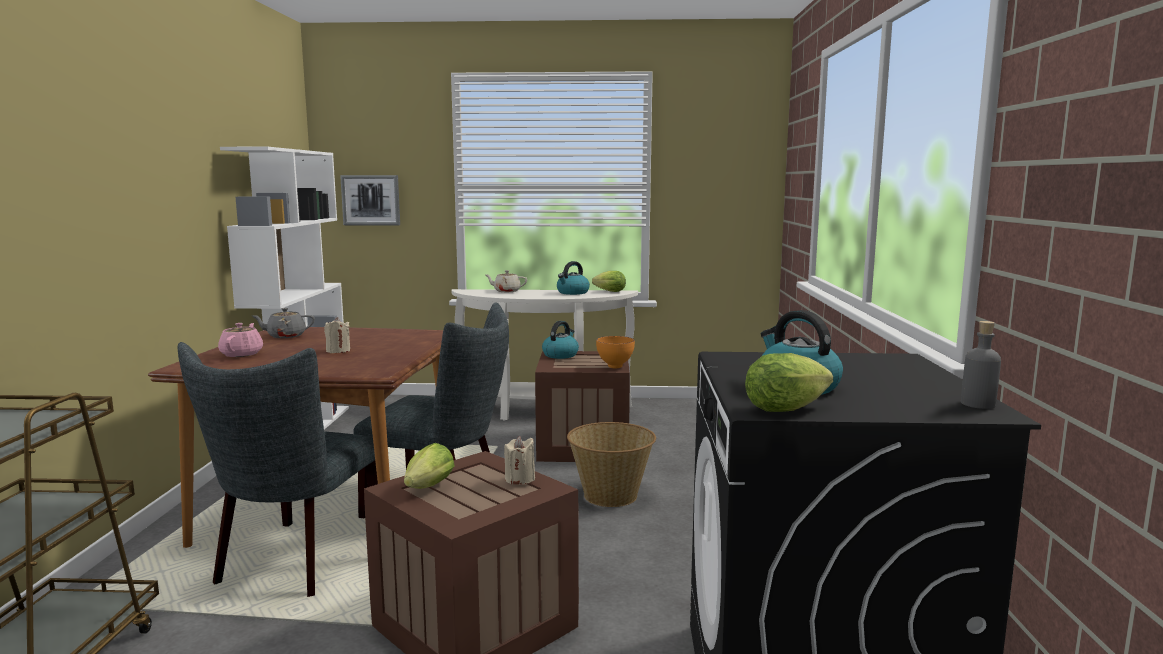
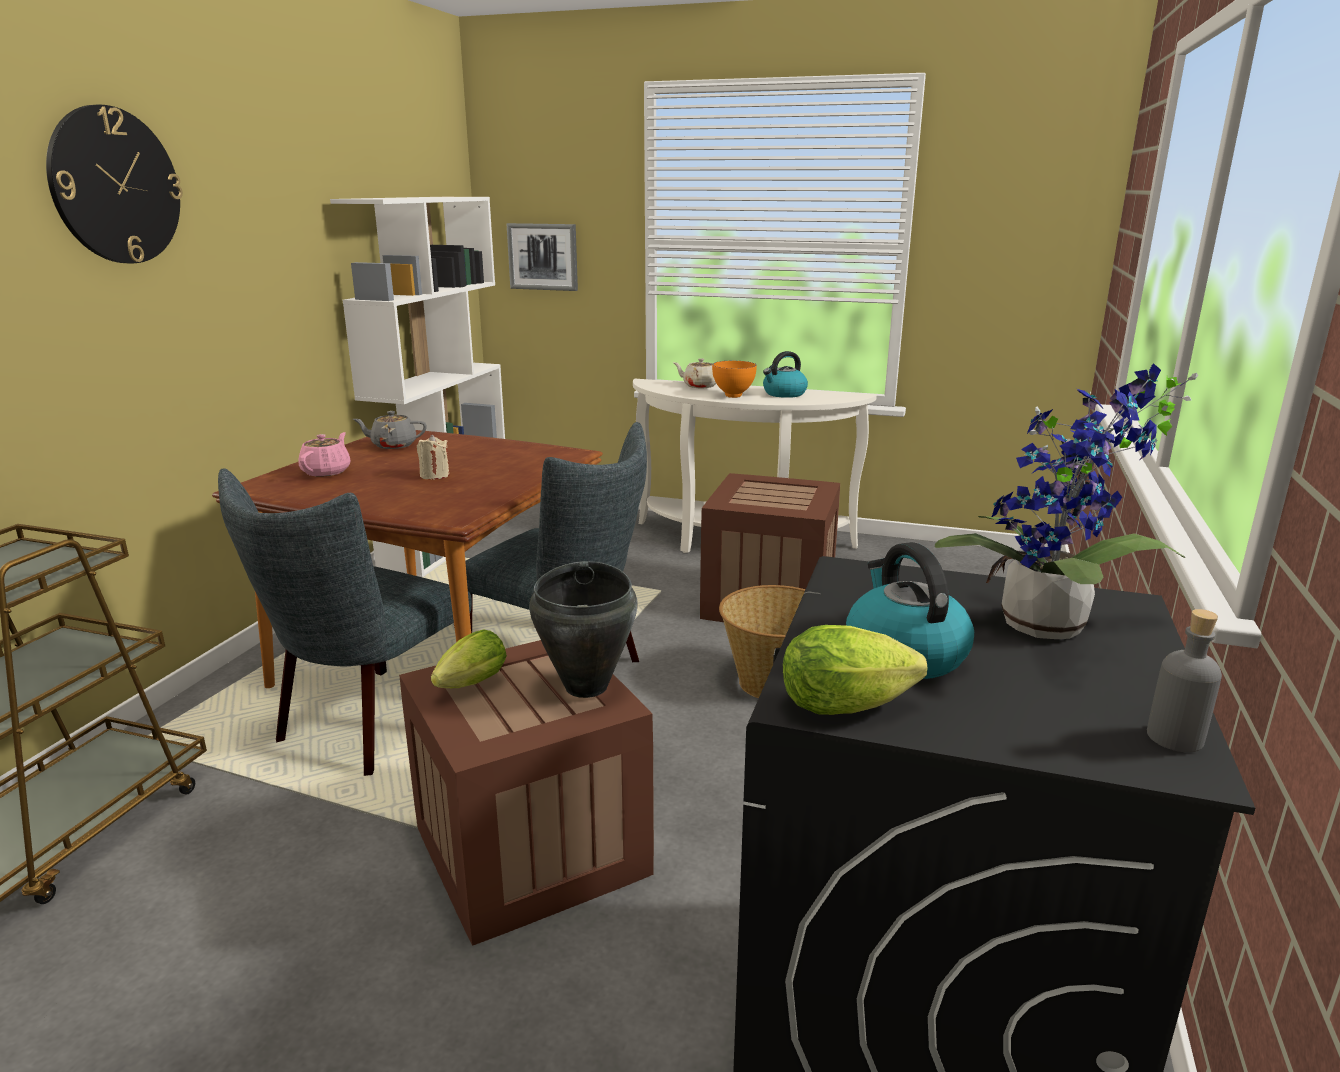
camera: 15 degrees right, 10 degrees up
beige candle [504,436,535,484] -> black cooking pot [529,561,637,698]
kettle [542,321,579,359] -> none
lettuce [592,271,626,292] -> none
orange bowl [596,336,635,368] -> orange bowl moved to [712,361,757,398]
none -> wall clock [46,105,183,263]
none -> potted plant [935,363,1198,639]

